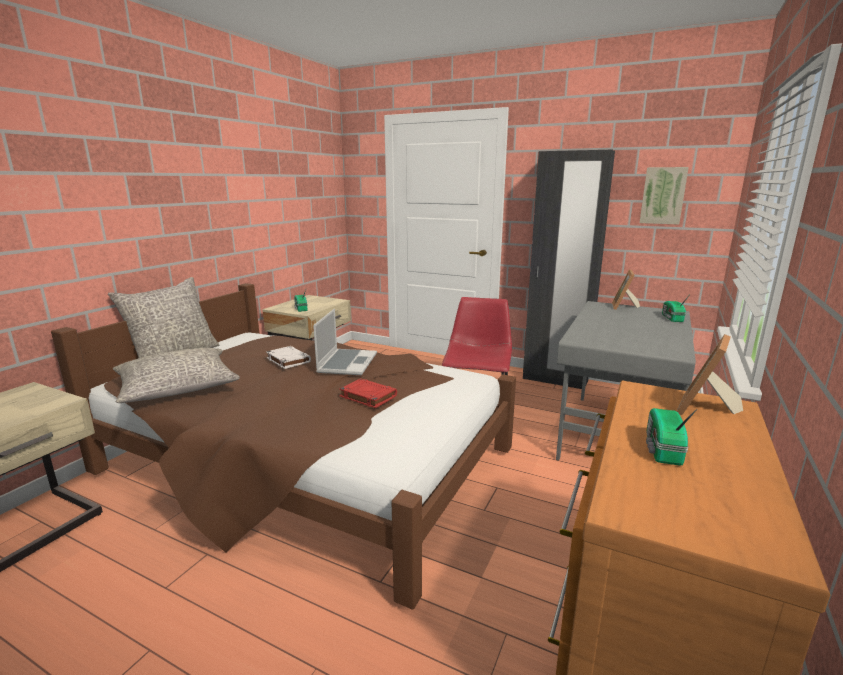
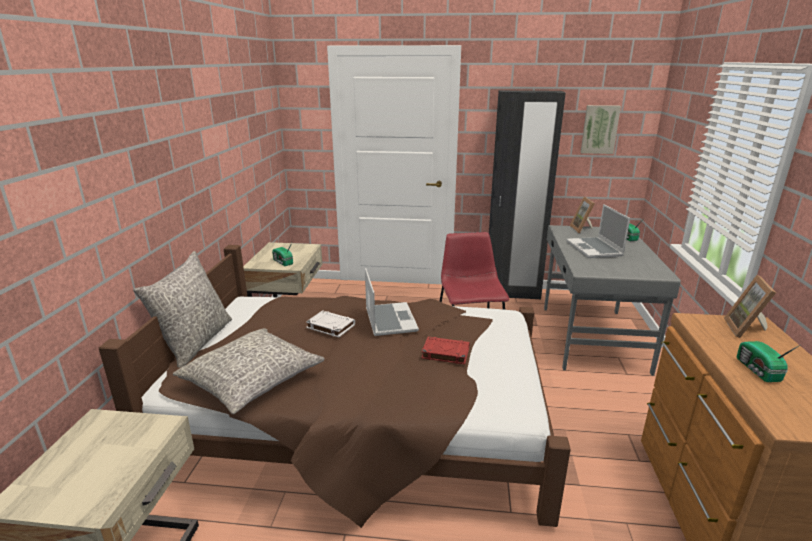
camera: 20 degrees left, 5 degrees up
none -> laptop [566,204,630,258]

